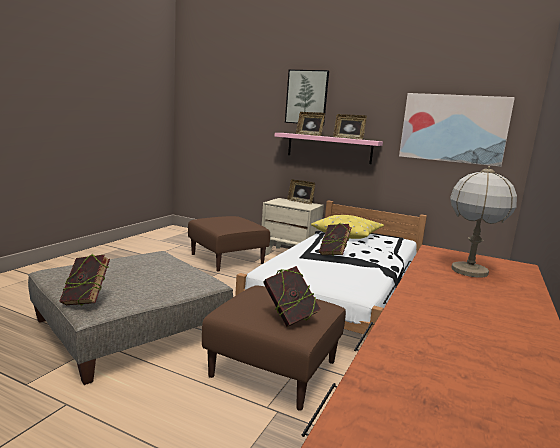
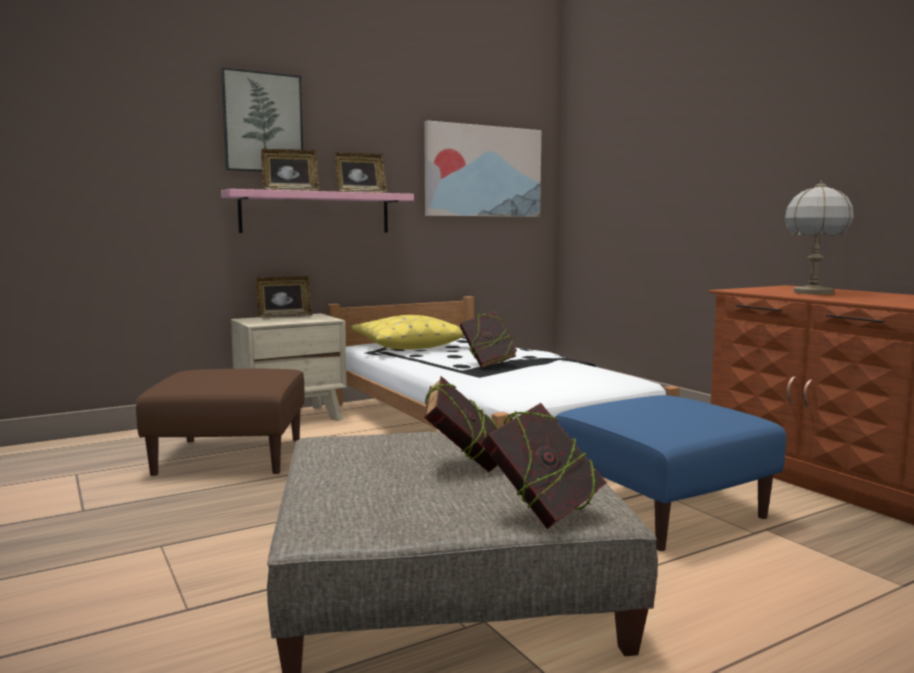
camera: 55 degrees left, 5 degrees down
brown ottoman [202,286,346,411] -> blue ottoman [554,395,786,551]
book [263,266,321,327] -> book moved to [424,376,499,472]

